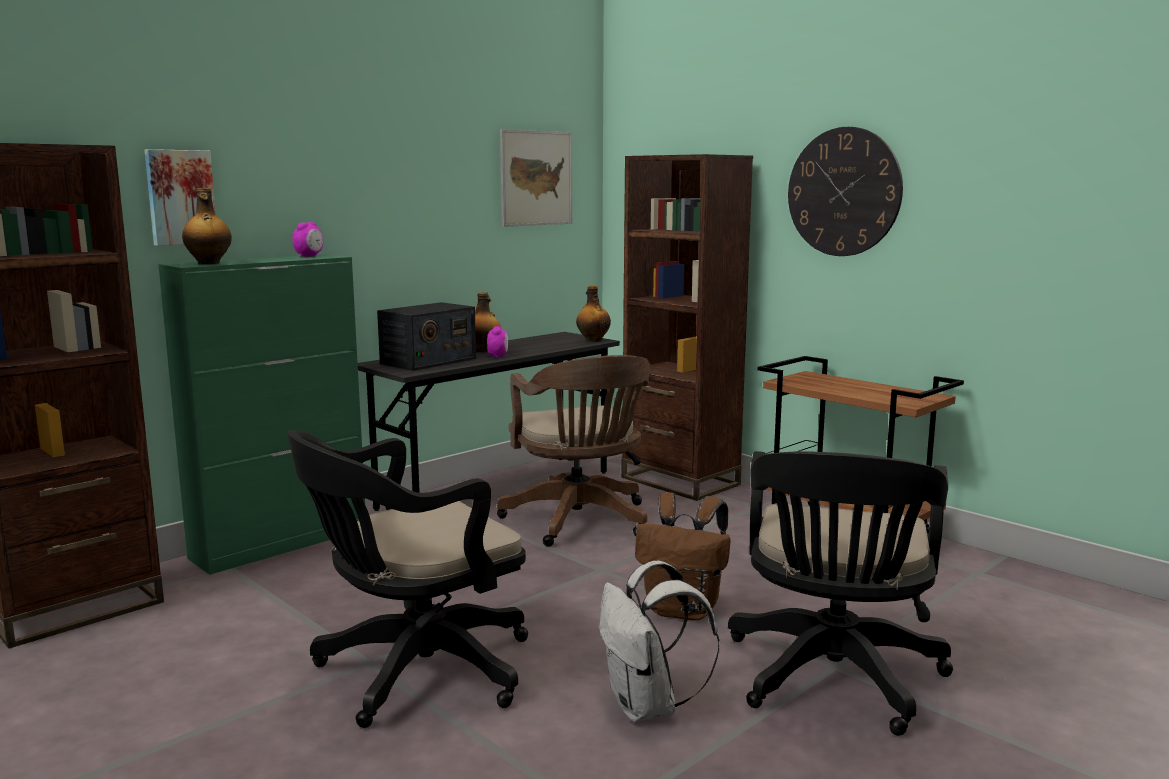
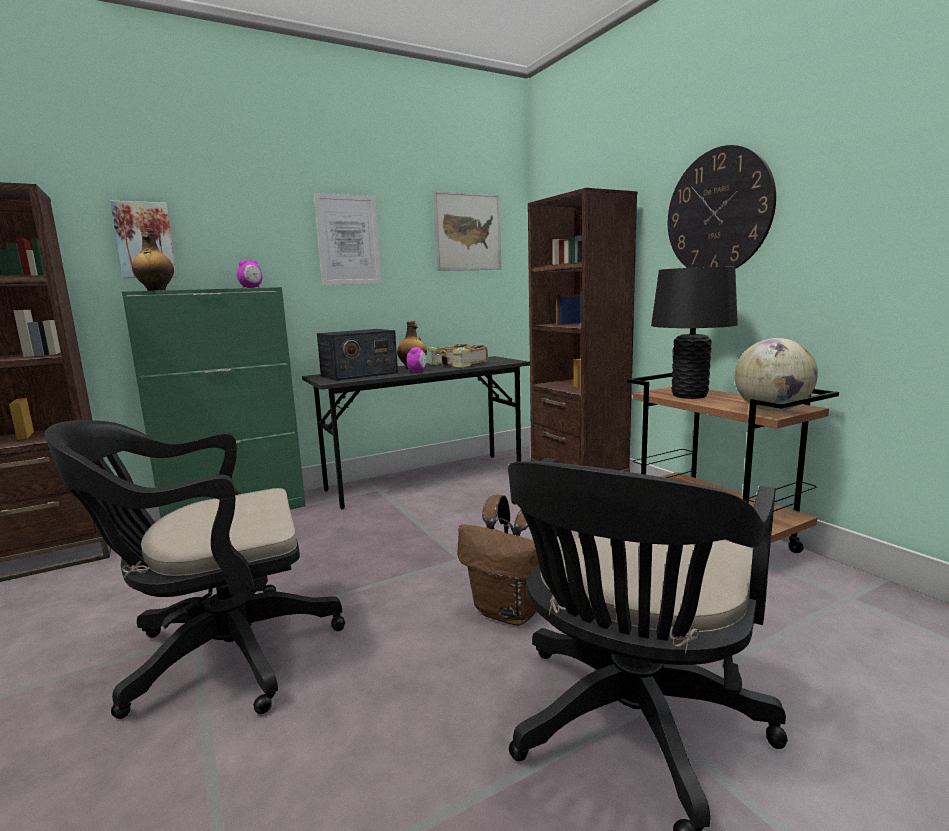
camera: 15 degrees right, 0 degrees up
brown office chair [497,355,650,547] -> none
bottle [576,286,611,342] -> none
white backpack [599,561,719,722] -> none
none -> picture [314,193,382,285]
none -> book [428,344,488,367]
none -> black table lamp [651,266,738,399]
none -> globe [734,338,818,411]

